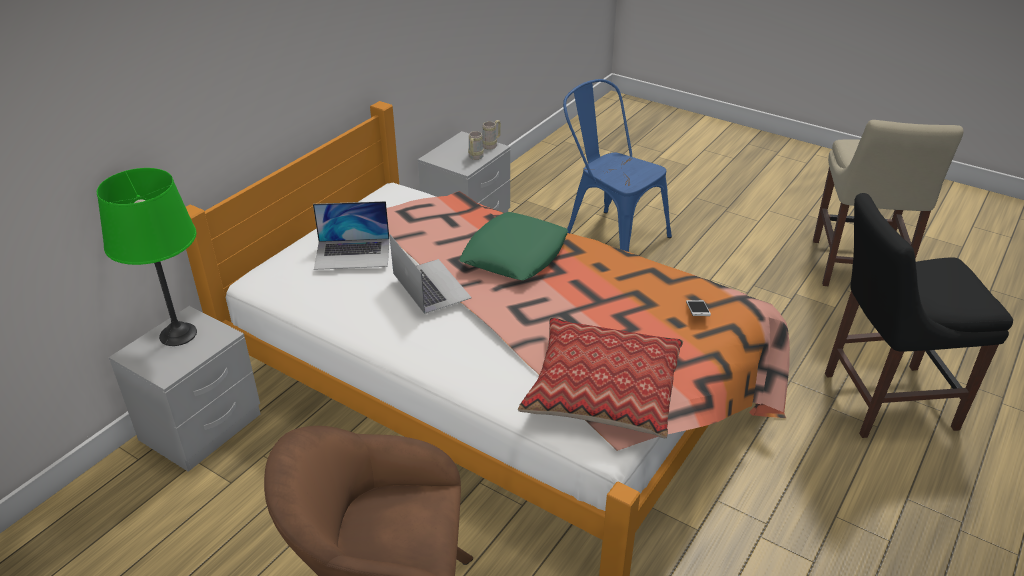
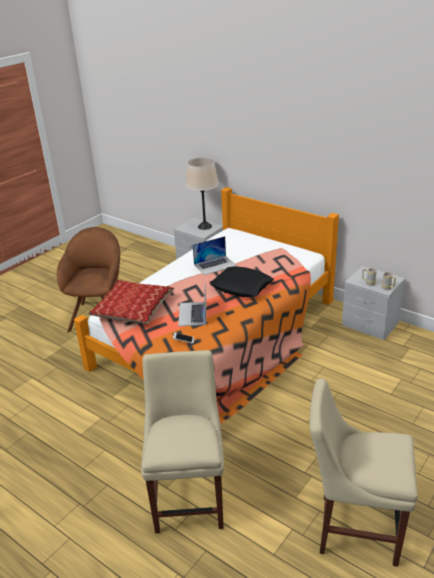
camera: 95 degrees right, 5 degrees down
green table lamp [97,168,197,346] -> beige table lamp [186,157,219,230]
laptop [313,201,390,270] -> laptop moved to [178,289,206,326]
green pillow [460,212,568,280] -> black pillow [210,266,274,297]
blue chair [563,79,672,252] -> none
black chair [825,193,1013,438] -> beige chair [141,350,224,534]

